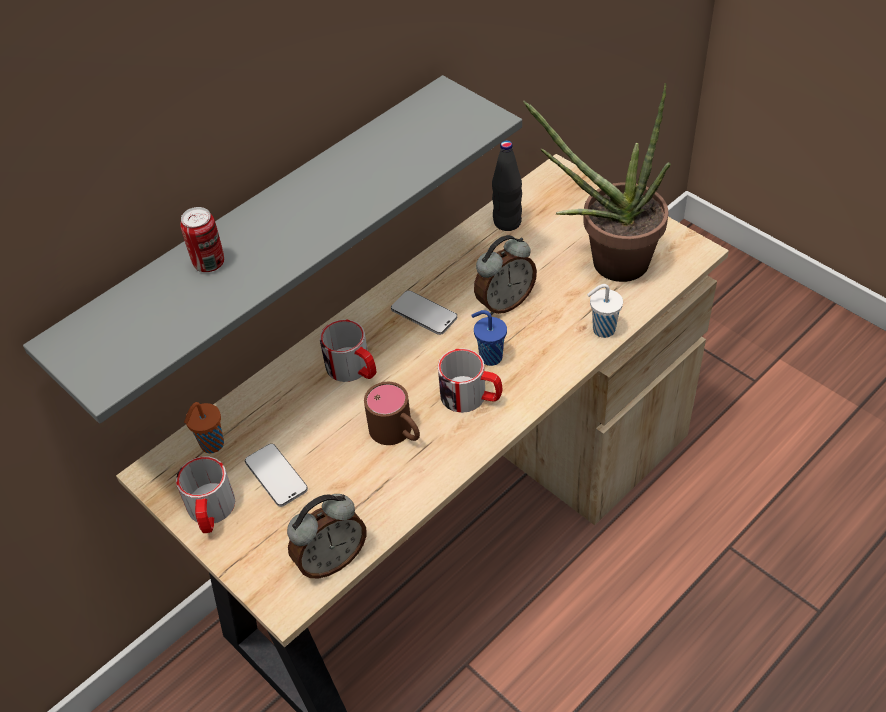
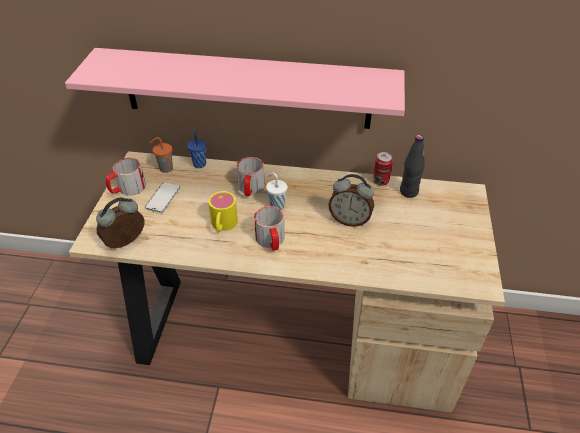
camera: 50 degrees right, 5 degrees down
grey shelf [23,75,522,424] -> pink shelf [65,48,405,129]
can [180,207,224,272] -> can moved to [373,152,393,186]
alarm clock [287,494,367,578] -> alarm clock turned 120 degrees clockwise [96,198,144,248]
brown mug [364,382,420,445] -> yellow mug [208,191,238,232]
phone [391,290,457,335] -> none
blue cup [471,310,507,366] -> blue cup moved to [187,131,207,168]
potted plant [523,83,671,282] -> none
white cup [587,284,623,338] -> white cup moved to [266,173,287,210]

